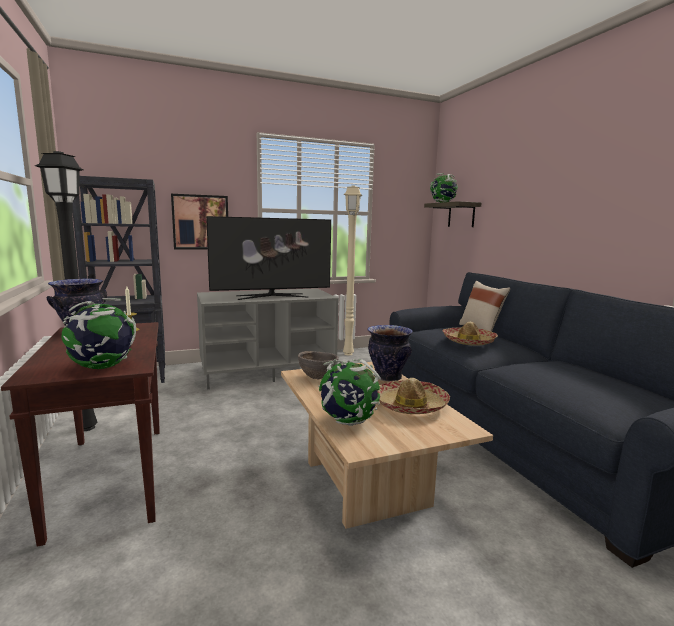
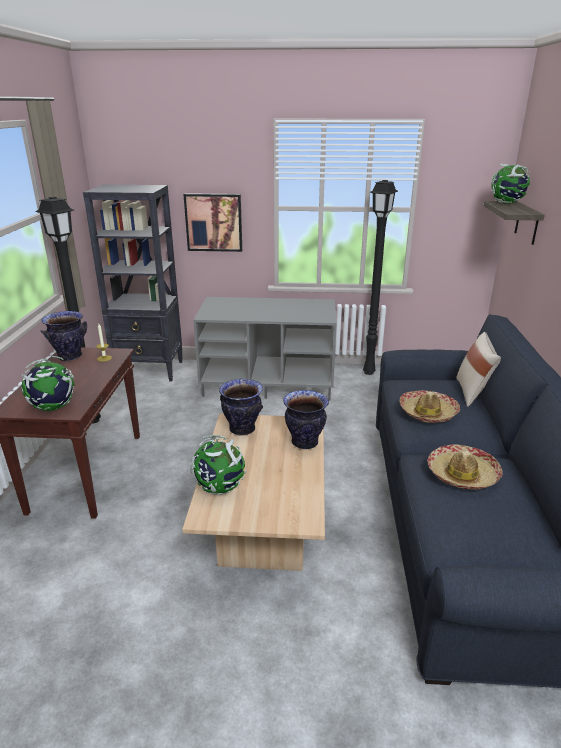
camera: 25 degrees right, 15 degrees up
television [206,216,331,300] -> none
brown bowl [298,351,339,379] -> vase [219,379,263,436]
beige floor lamp [343,186,362,355] -> black floor lamp [363,180,398,375]
hat [378,378,450,414] -> hat moved to [428,444,503,490]

